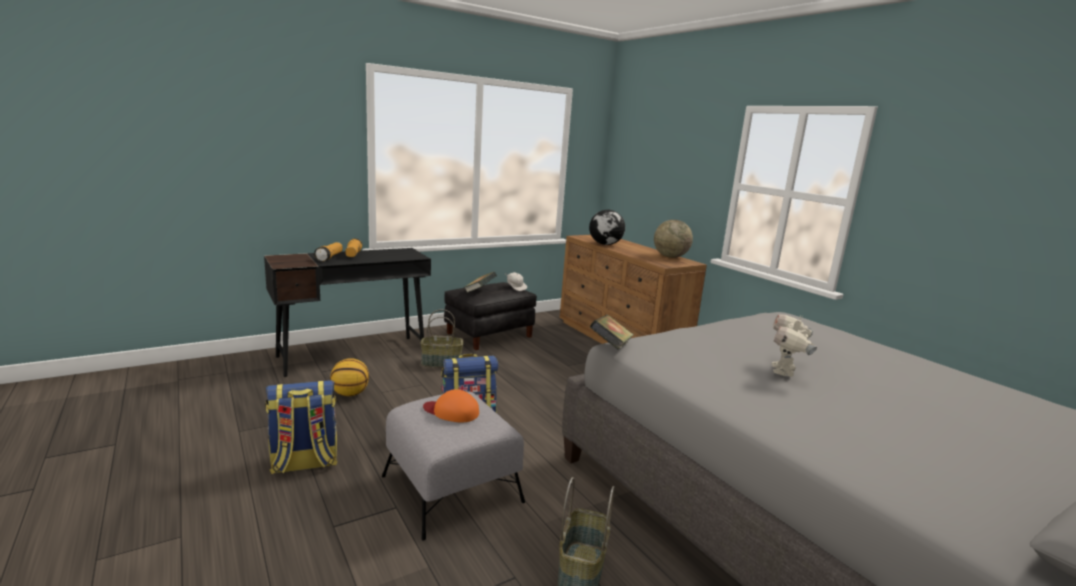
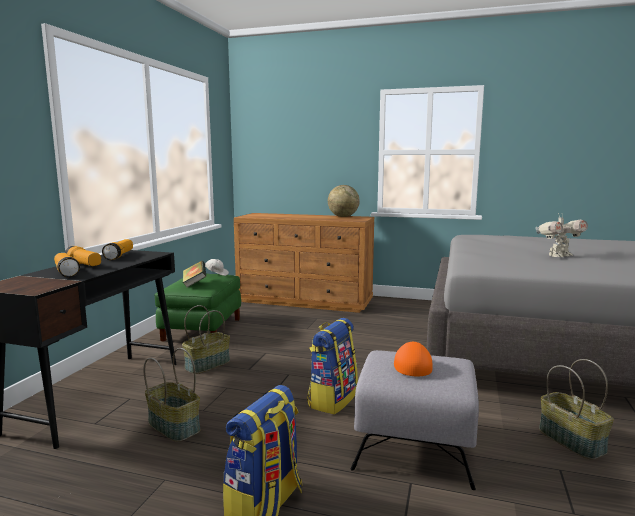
camera: 40 degrees left, 5 degrees down
basketball [330,358,369,396] -> basket [144,348,200,442]
orange cap [423,389,479,423] -> orange cap turned 120 degrees clockwise [394,342,433,376]
black ottoman [444,282,537,350] -> green ottoman [154,274,241,341]
globe [589,210,625,245] -> none
book [590,315,634,349] -> none
toy robot [772,314,817,377] -> toy robot turned 90 degrees counterclockwise [535,213,588,257]
none -> flashlight [102,239,133,260]

